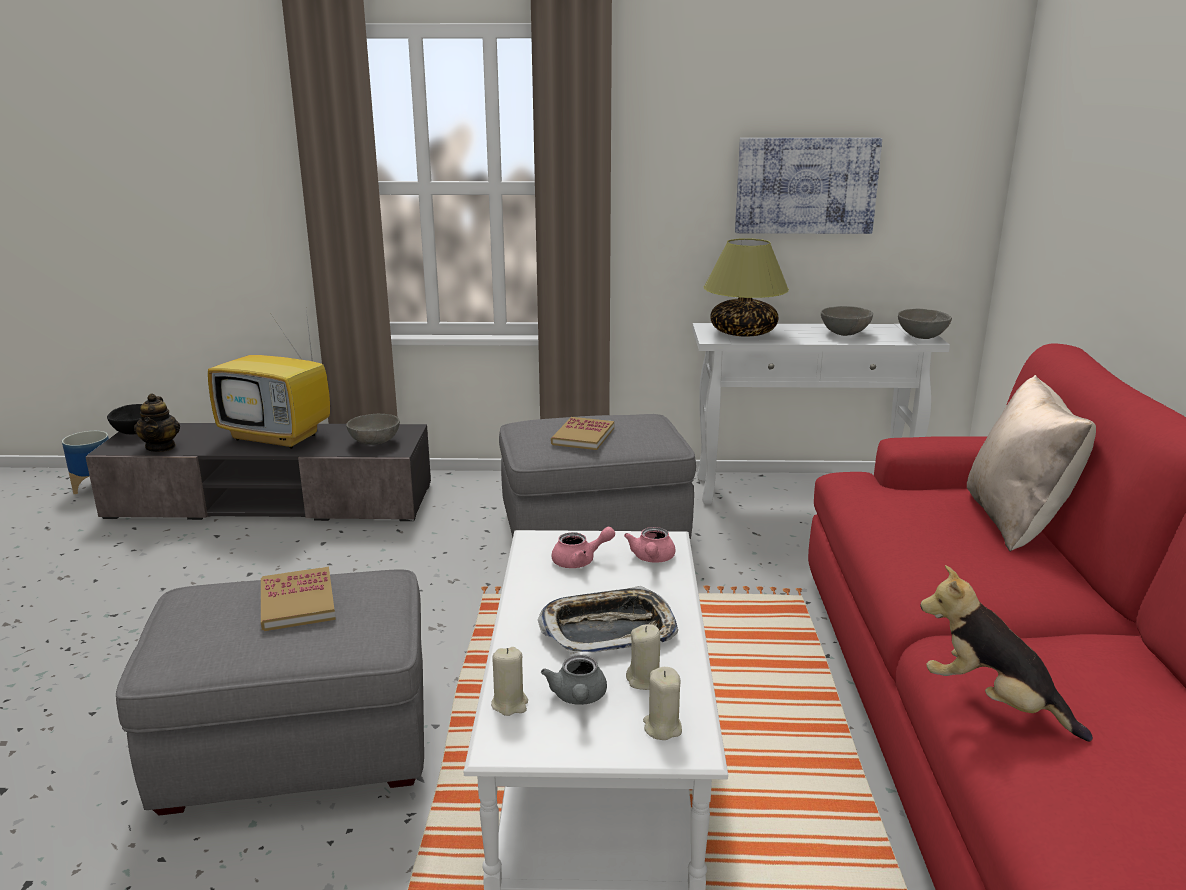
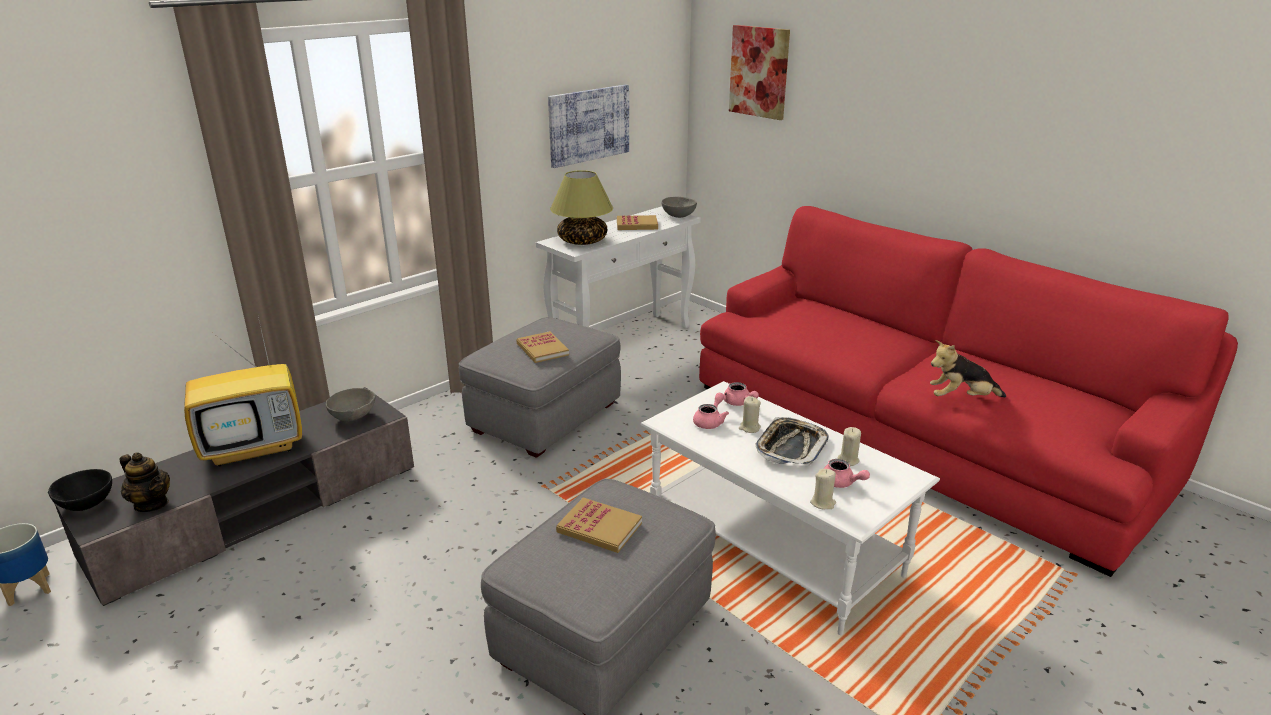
camera: 45 degrees left, 5 degrees up
grey teapot [541,655,607,705] -> pink teapot [824,459,870,488]
beige candle [643,667,682,740] -> beige candle moved to [739,396,761,433]
grey bowl [821,306,873,336] -> book [617,215,658,230]
beige pillow [967,375,1096,551] -> none
none -> picture [729,25,790,120]

